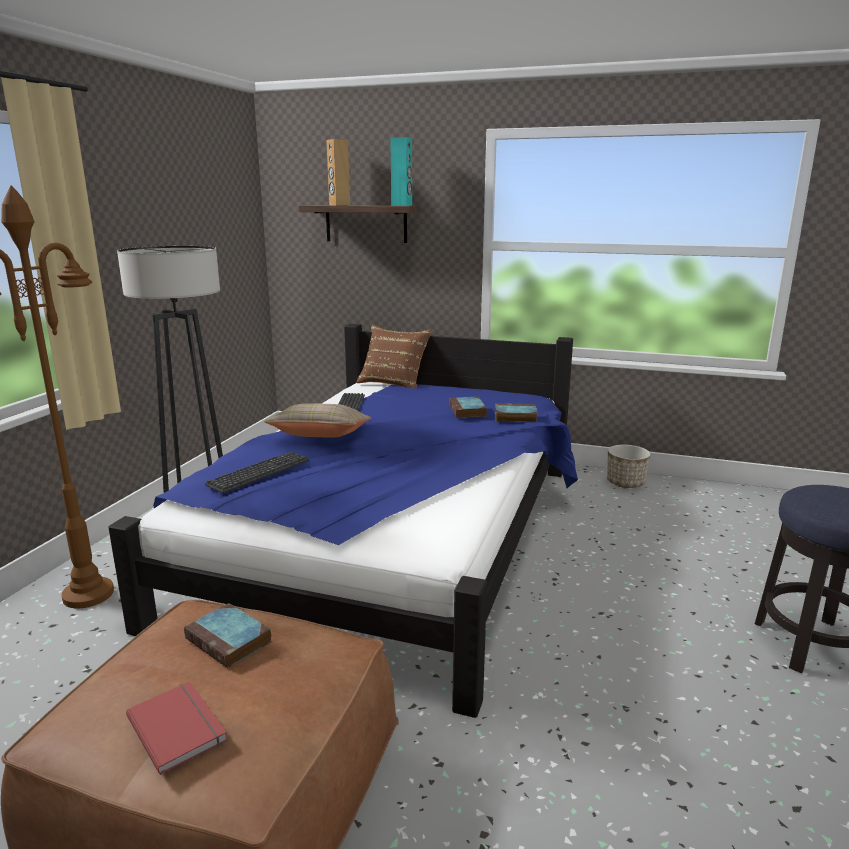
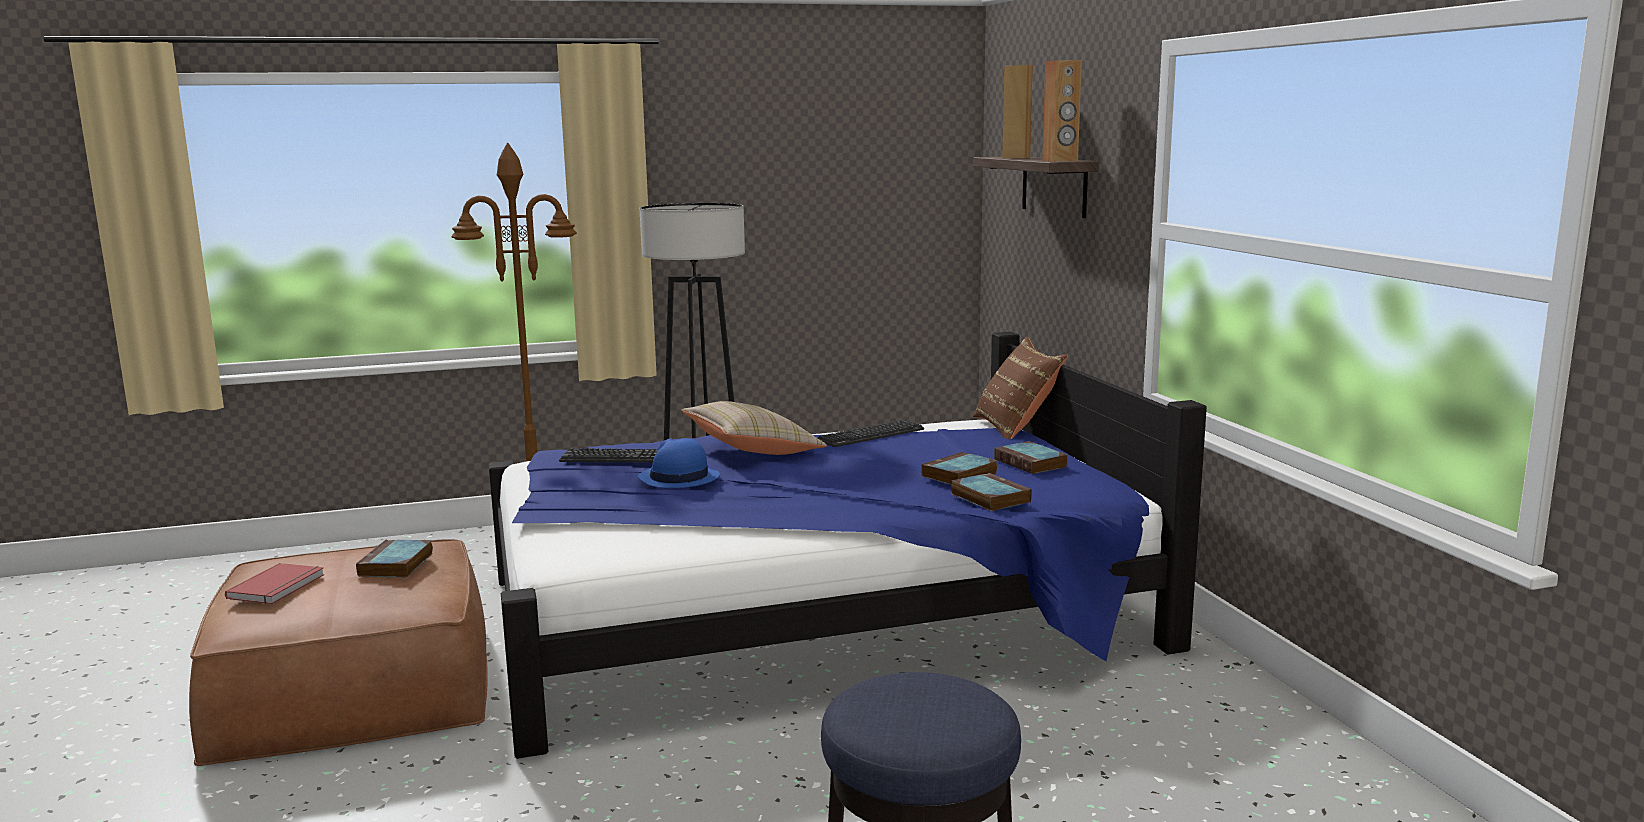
camera: 55 degrees right, 5 degrees down
turquoise speaker [390,137,412,206] -> brown speaker [1042,60,1082,162]
planter [607,445,651,488] -> none
none -> blue hat [638,438,719,488]
none -> book [994,441,1068,474]

